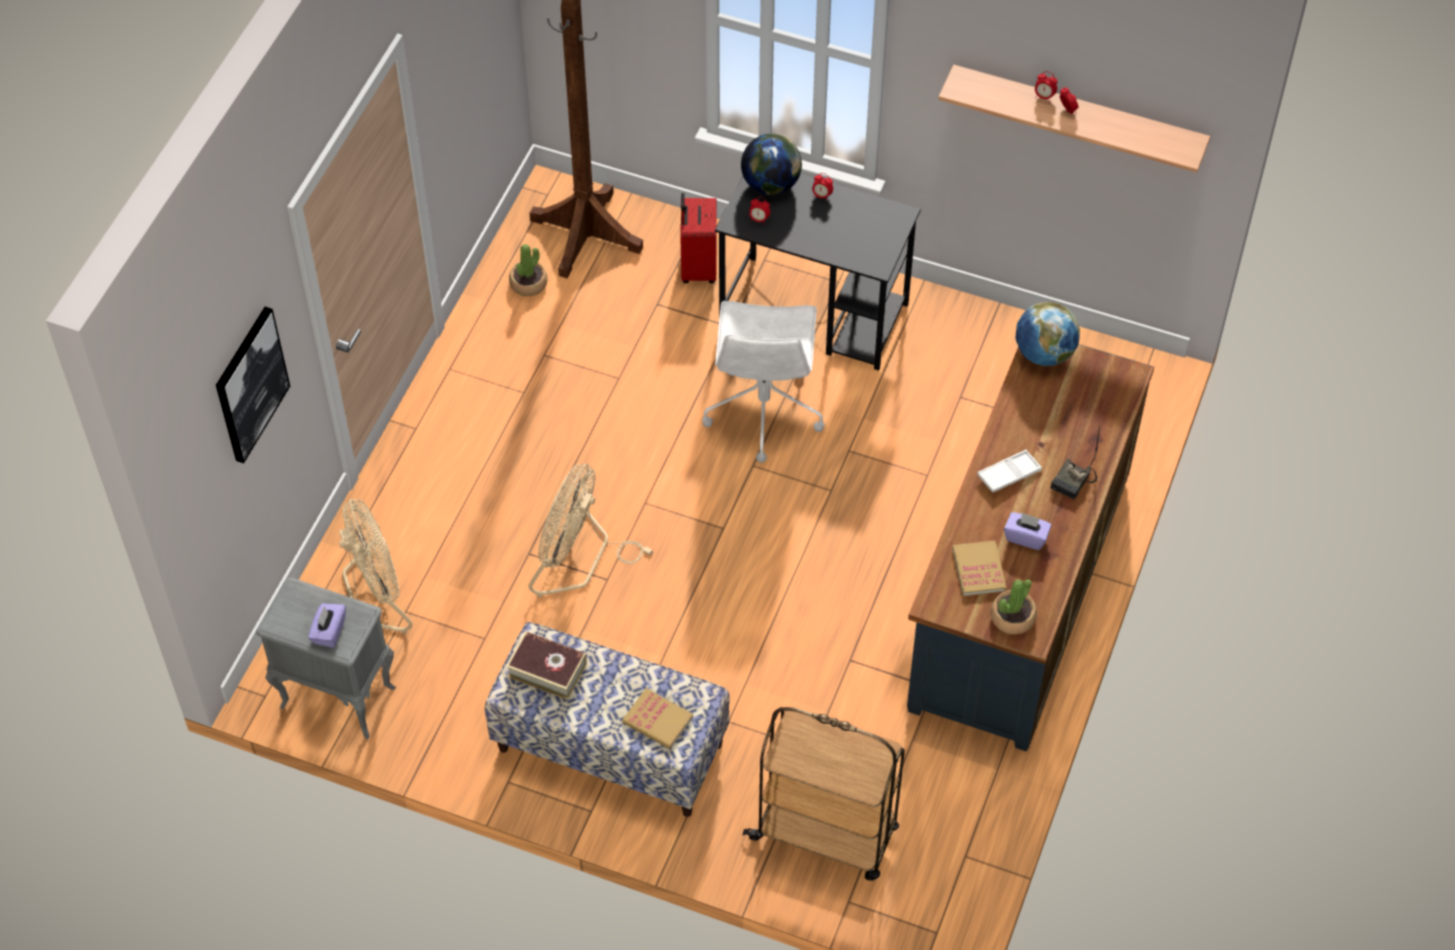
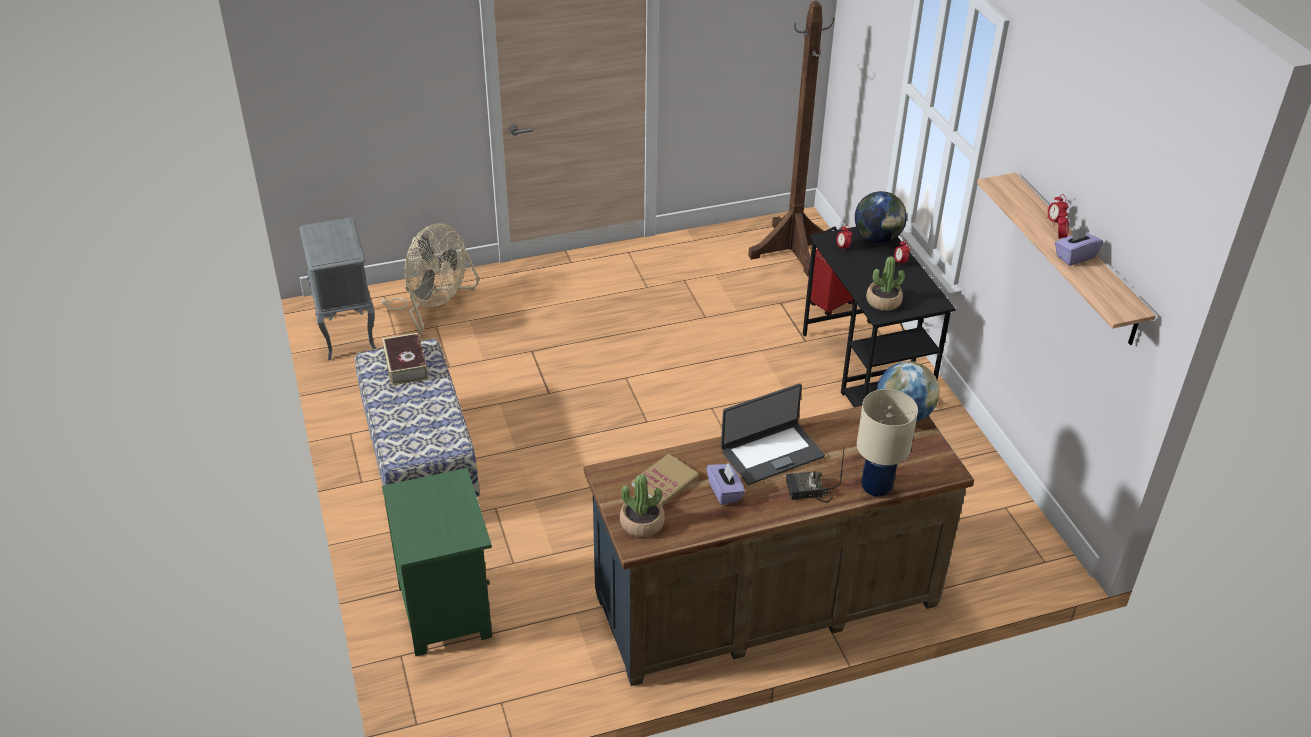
camera: 50 degrees right, 15 degrees down
picture [216,307,290,463] -> none
purple tissue box [308,603,346,648] -> purple tissue box moved to [1055,227,1103,266]
potted plant [509,244,547,296] -> potted plant moved to [866,256,905,311]
beige fan [529,464,653,597] -> none
book [622,688,693,749] -> none
white office chair [702,301,824,463] -> none
brown cart [743,707,905,881] -> green nightstand [382,468,492,657]
white tray [977,450,1042,493] -> laptop [721,383,825,485]
none -> beige table lamp [857,389,918,497]

